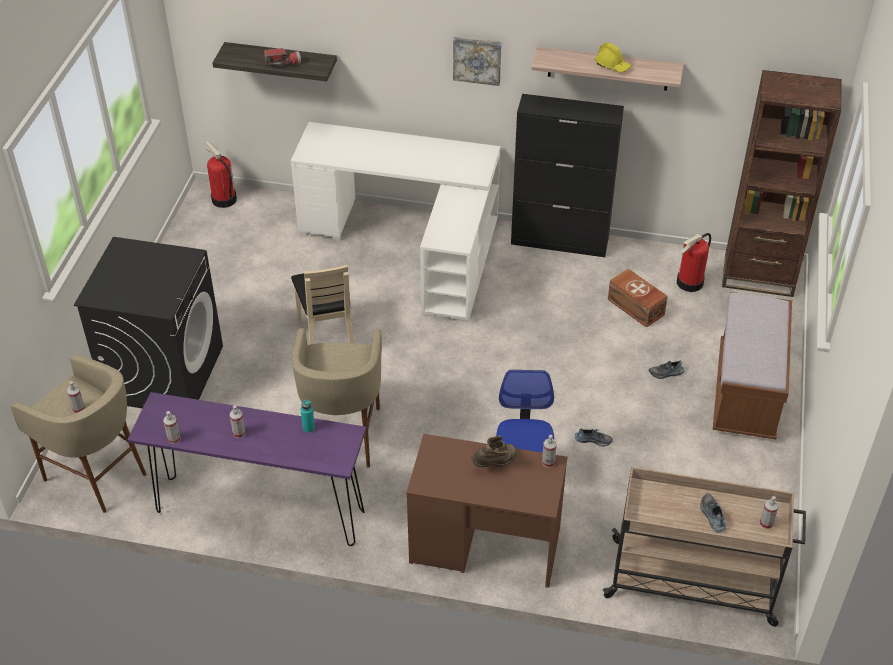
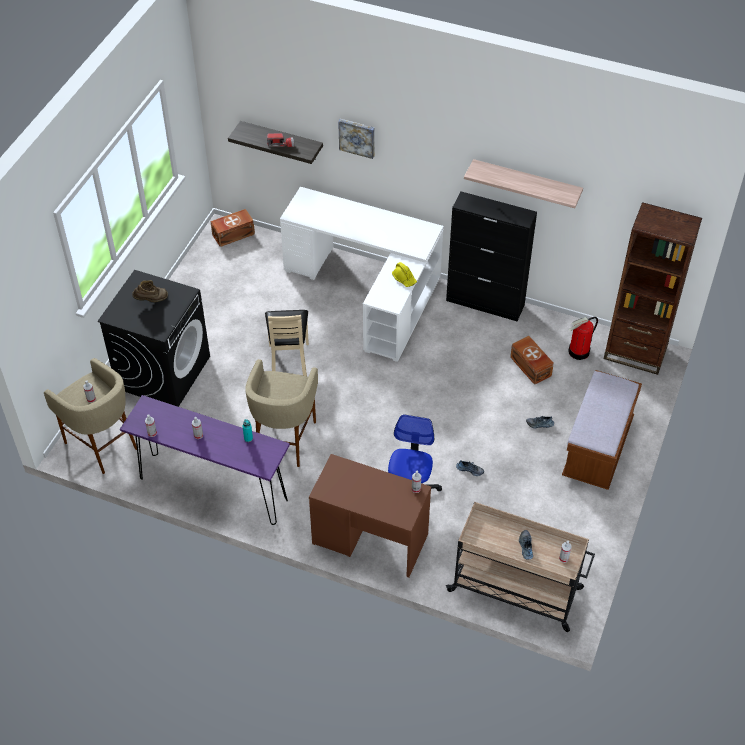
camera: 10 degrees right, 5 degrees up
fire extinguisher [205,141,237,208] -> brown storage box [210,209,255,247]
picture [453,37,502,86] -> picture moved to [338,119,375,159]
brown boot [471,436,517,467] -> brown boot moved to [132,280,168,302]
yellow hard hat [594,43,631,73] -> yellow hard hat moved to [392,262,417,287]

